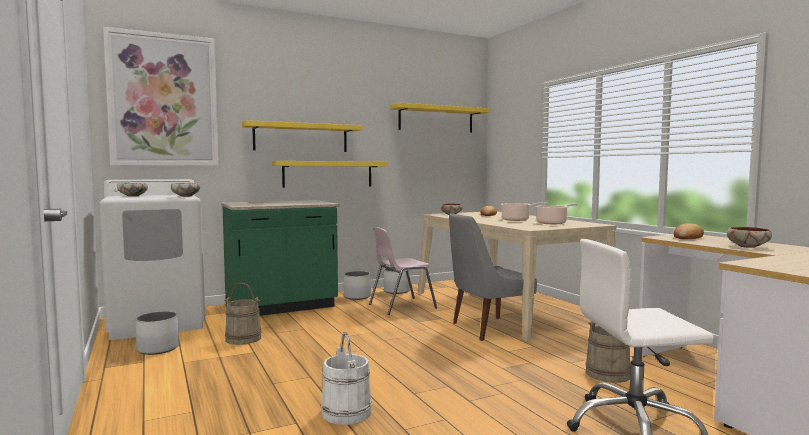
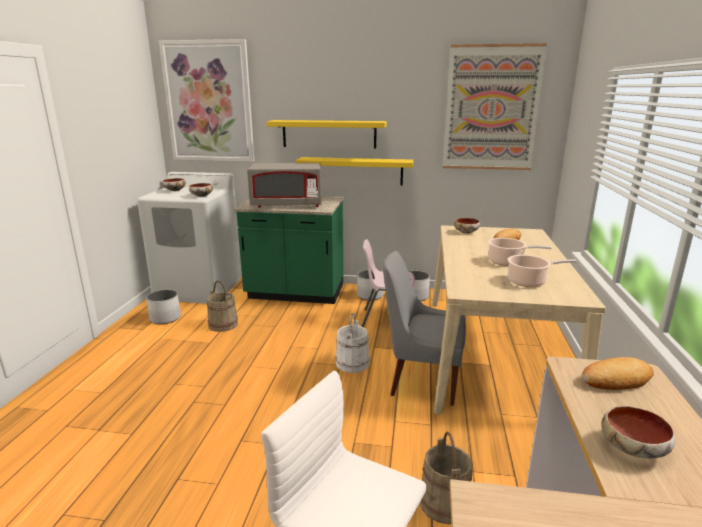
camera: 35 degrees right, 15 degrees up
white bucket [321,332,372,425] -> white bucket moved to [335,313,370,373]
yellow shelf [390,103,490,133] -> picture [443,43,547,170]
none -> grey microwave [247,163,322,208]

